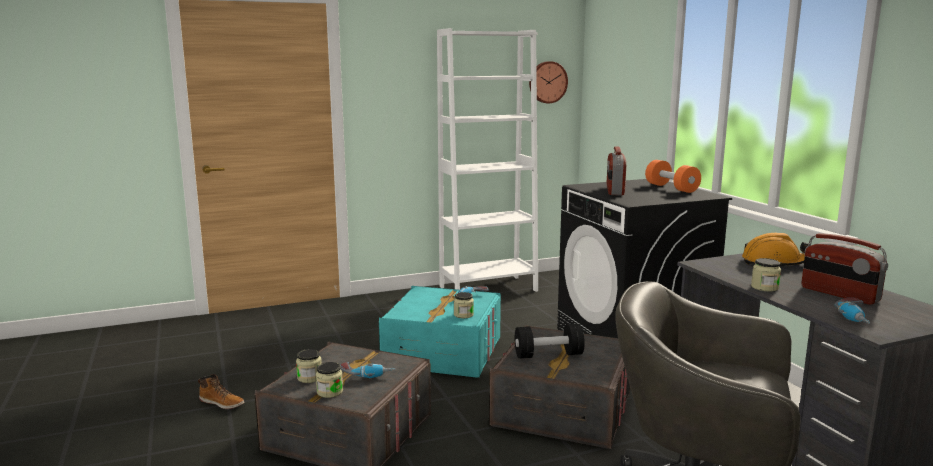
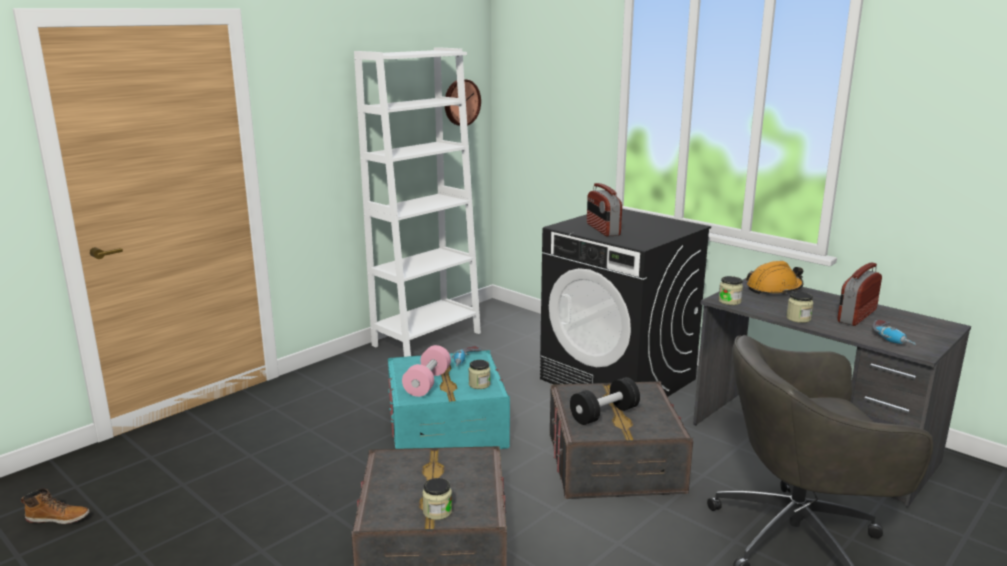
camera: 25 degrees left, 5 degrees up
boot [198,374,244,409] -> boot moved to [21,488,90,524]
jar [296,349,322,383] -> jar moved to [718,276,743,305]
power drill [340,362,396,378] -> none
orange dumbbell [645,160,701,193] -> none
radio [802,233,888,305] -> radio turned 105 degrees clockwise [837,262,882,326]
none -> pink dumbbell [402,345,451,397]

